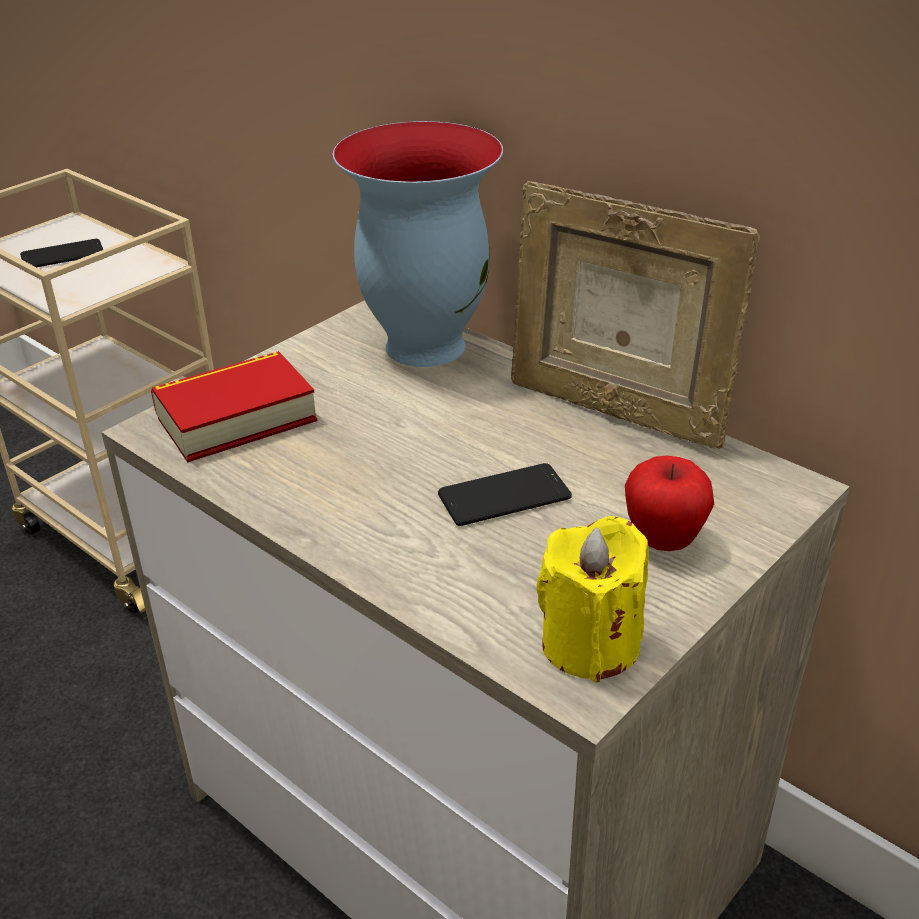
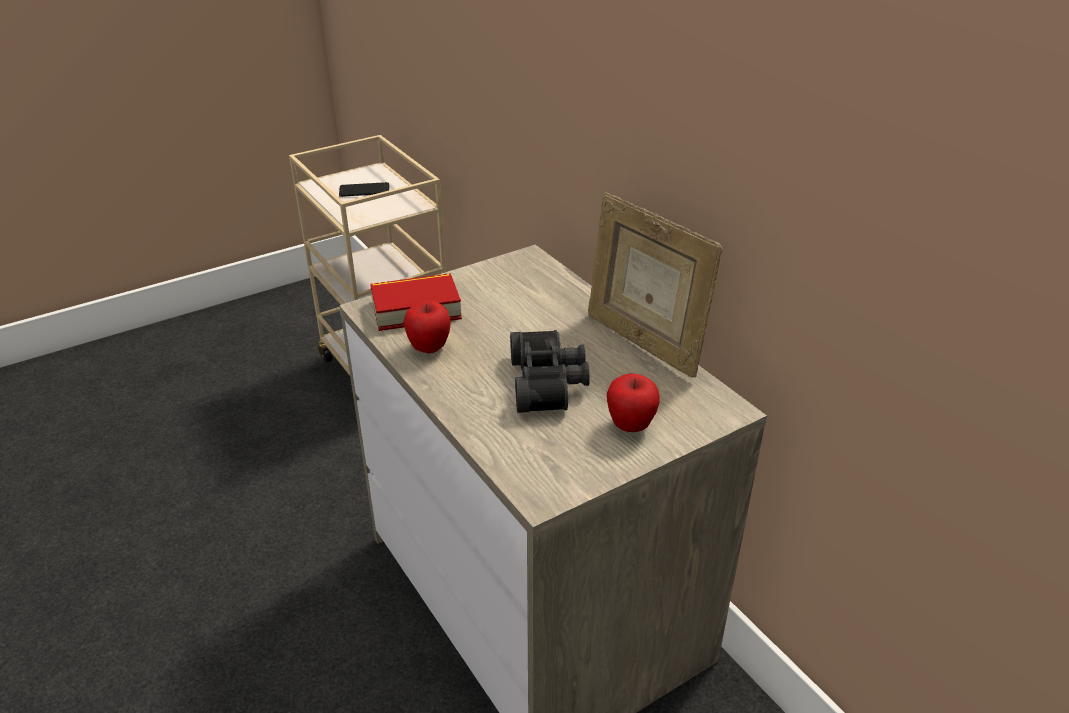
camera: 15 degrees right, 0 degrees up
vase [333,121,503,367] -> none
phone [438,463,572,526] -> black binoculars [510,330,590,413]
yellow candle [536,516,649,683] -> none
none -> apple [404,300,451,353]

